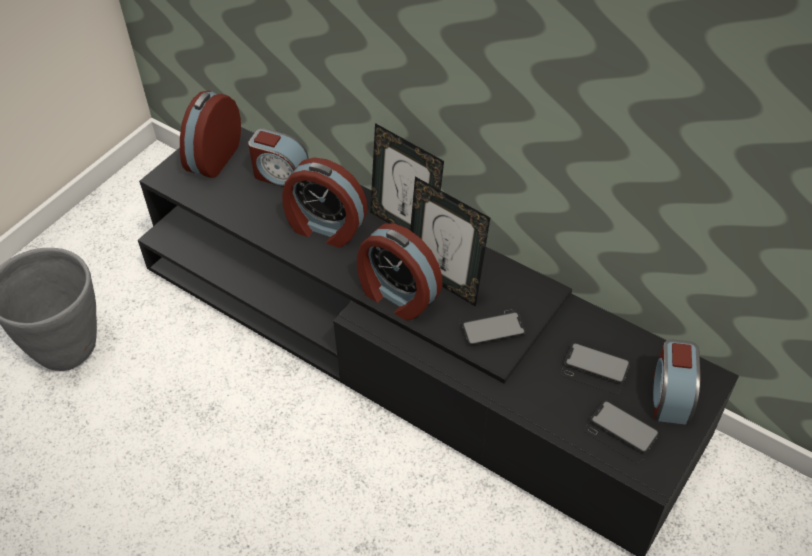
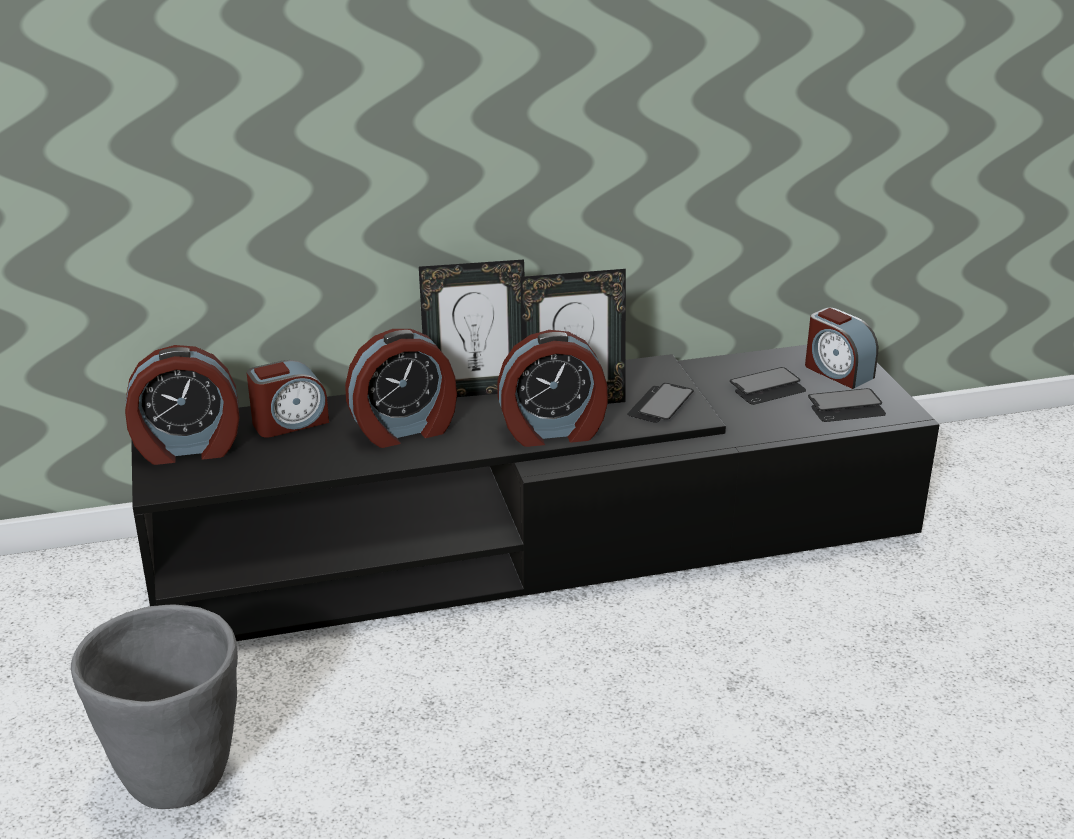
camera: 50 degrees left, 20 degrees down
alarm clock [180,91,241,178] -> alarm clock turned 75 degrees counterclockwise [125,345,240,465]

